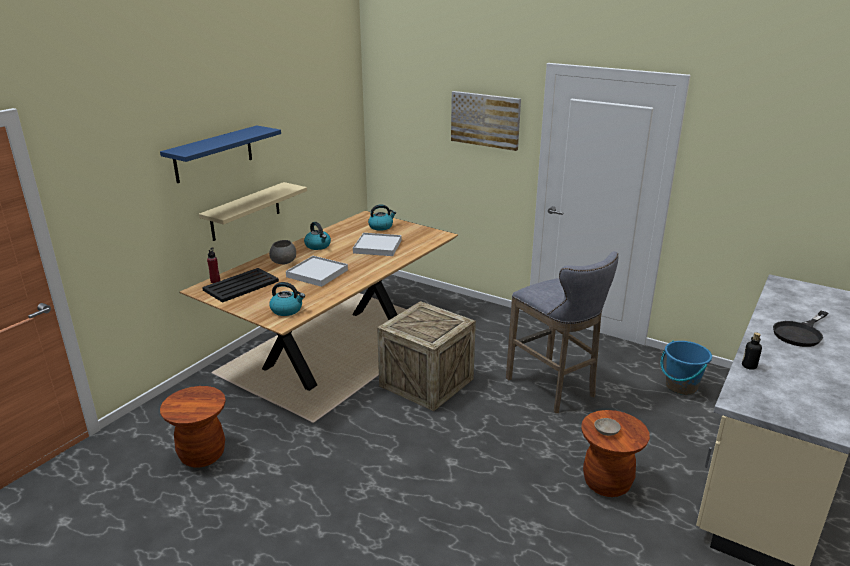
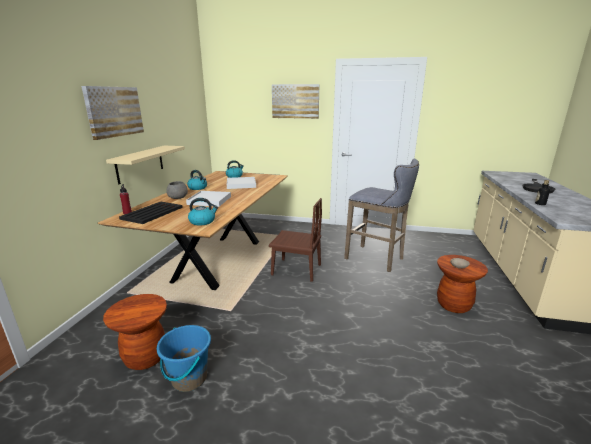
camera: 20 degrees left, 5 degrees down
blue shelf [160,125,281,183] -> picture [81,86,144,140]
crate [377,301,476,411] -> brown chair [269,198,322,282]
blue bucket [661,341,712,395] -> blue bucket moved to [157,325,211,392]

